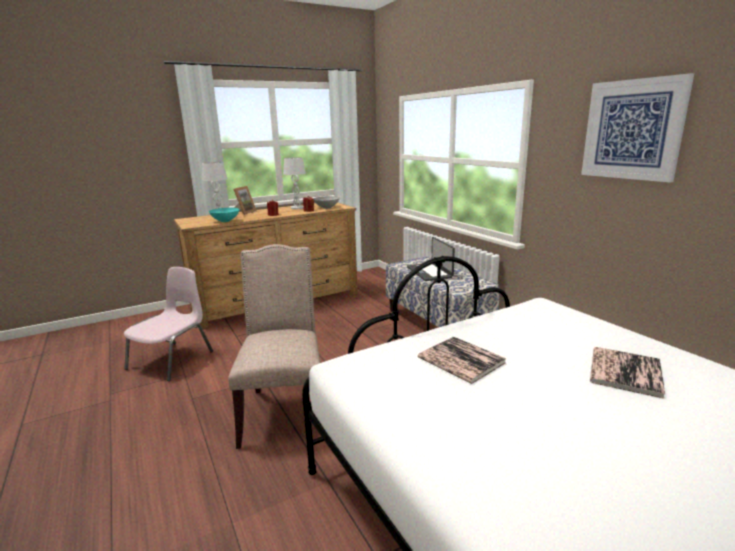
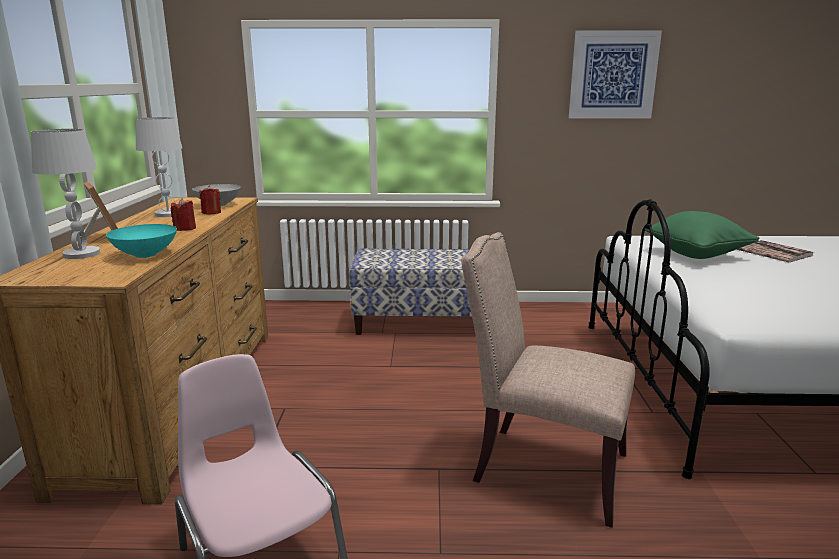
camera: 60 degrees left, 0 degrees up
laptop [407,237,455,281] -> none
book [418,337,507,384] -> none
none -> green pillow [645,211,760,259]

